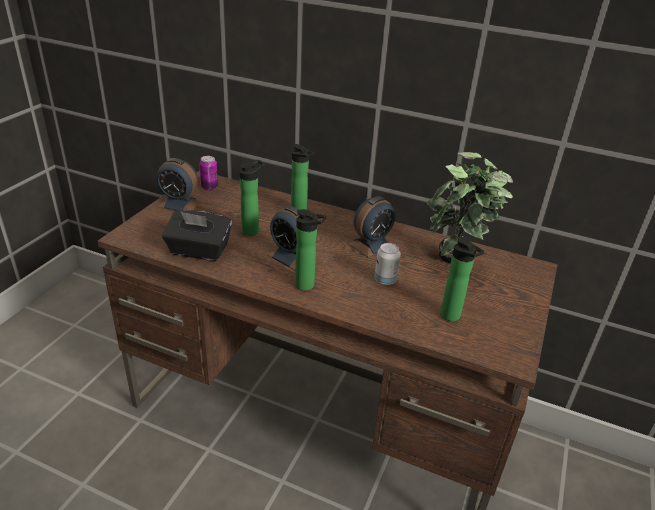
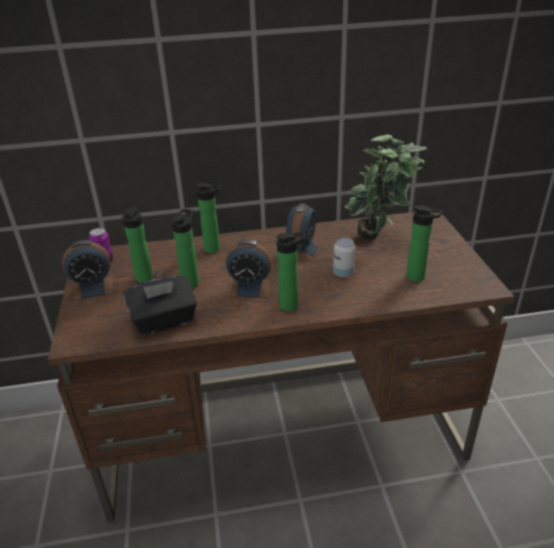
camera: 30 degrees left, 0 degrees up
none -> bottle [120,207,153,283]

